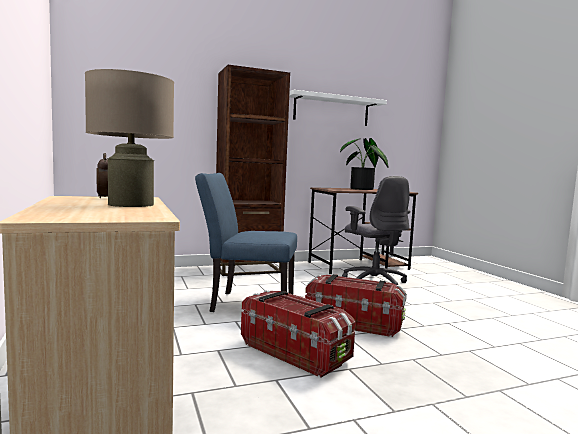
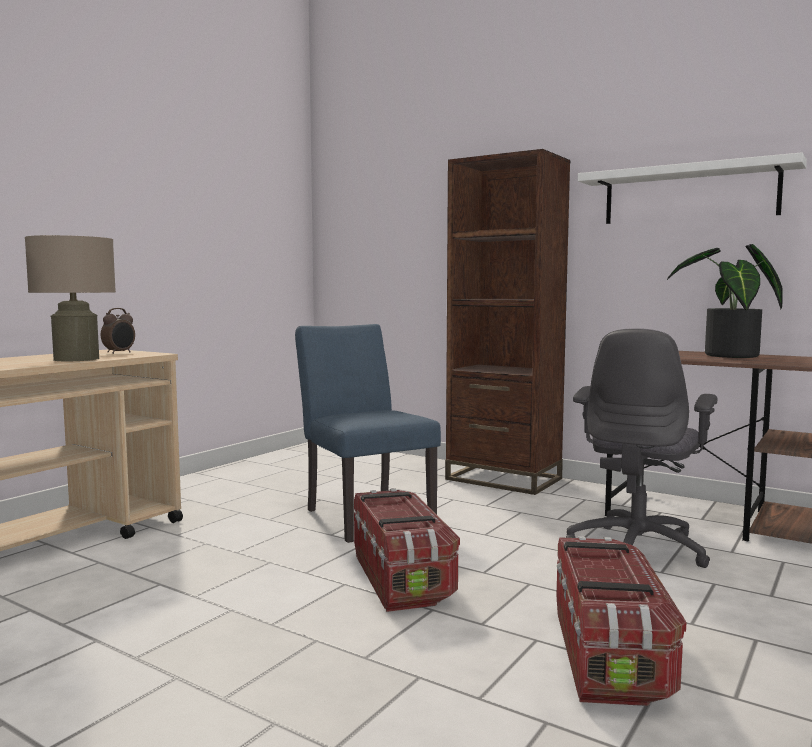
camera: 55 degrees right, 0 degrees up
storage box [241,290,356,378] -> storage box moved to [556,536,686,706]

